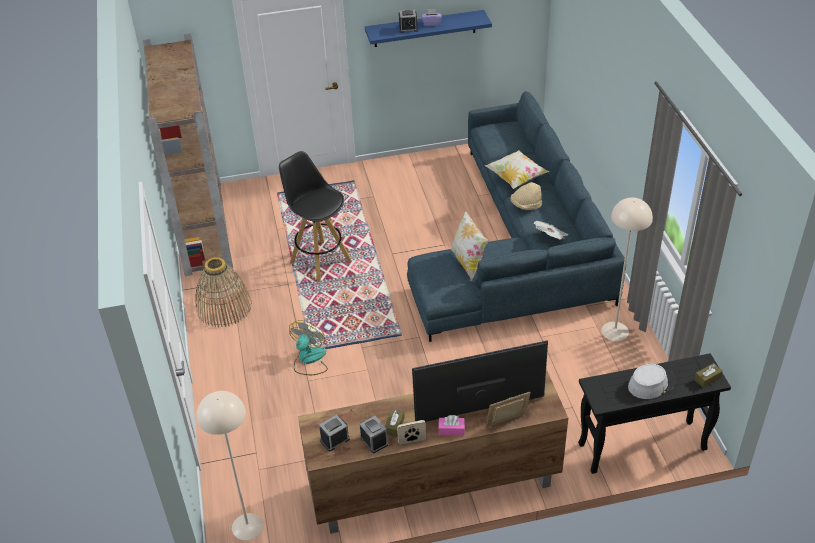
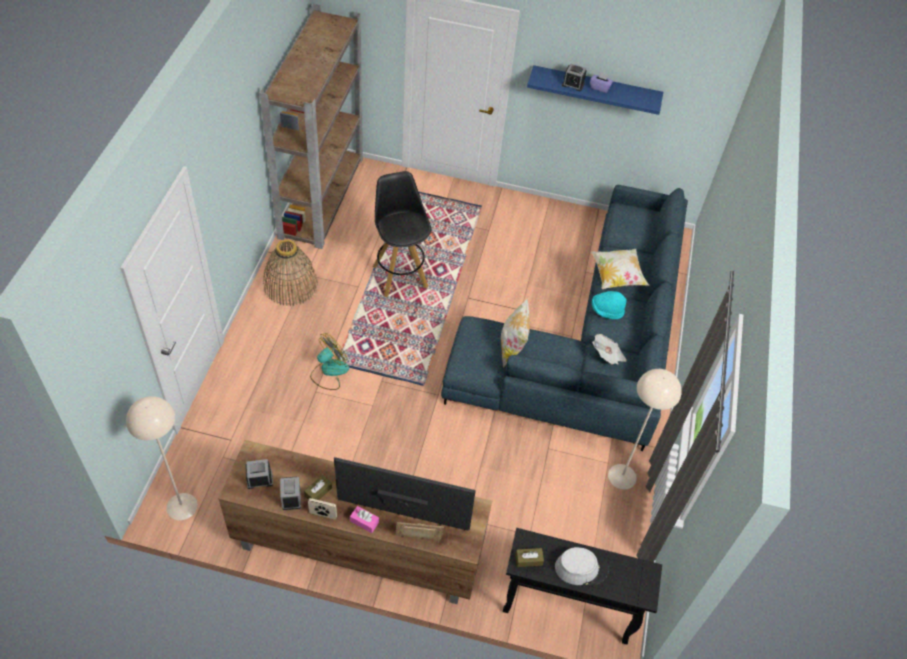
camera: 20 degrees right, 10 degrees up
beige hat [511,182,542,210] -> turquoise hat [592,291,627,319]
brown tissue box [694,363,723,388] -> brown tissue box moved to [515,548,544,567]

